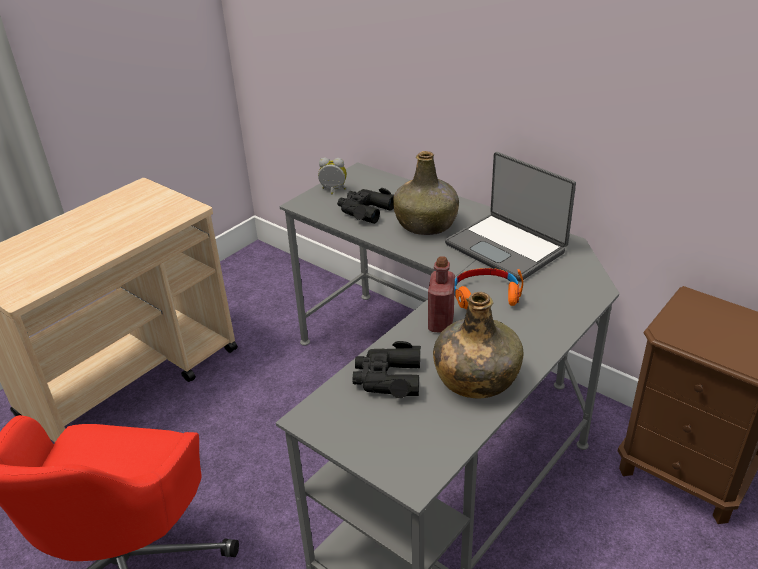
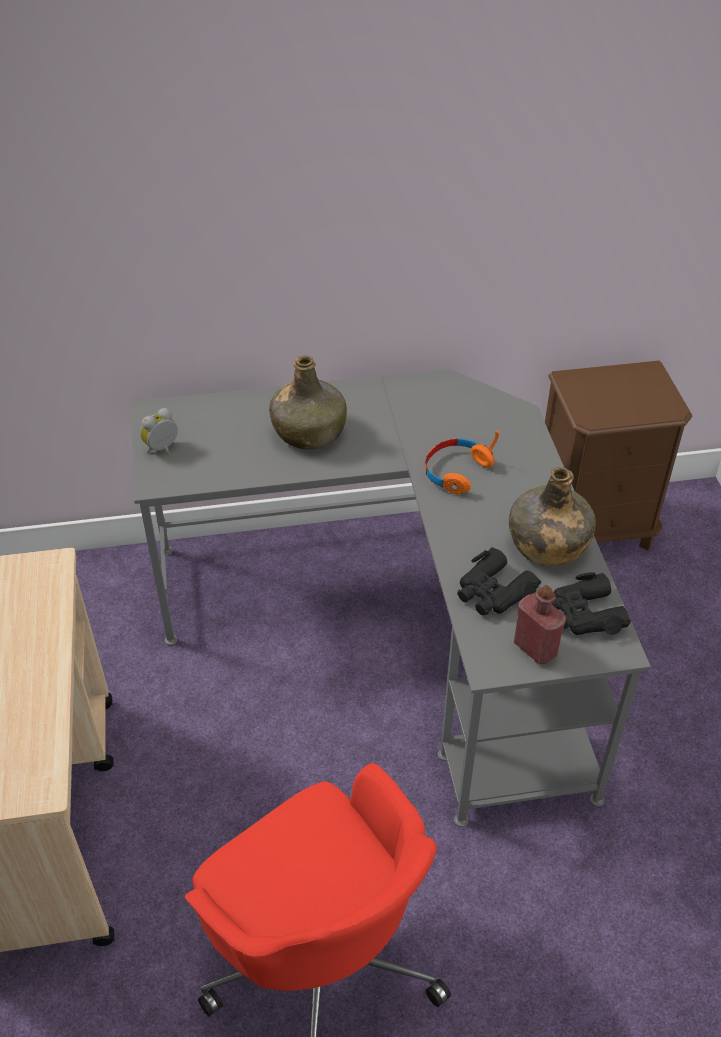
camera: 50 degrees left, 10 degrees up
black binoculars [337,188,394,224] -> black binoculars moved to [552,572,631,635]
red bottle [428,256,455,333] -> red bottle moved to [514,585,566,664]
laptop [445,152,576,282] -> none

